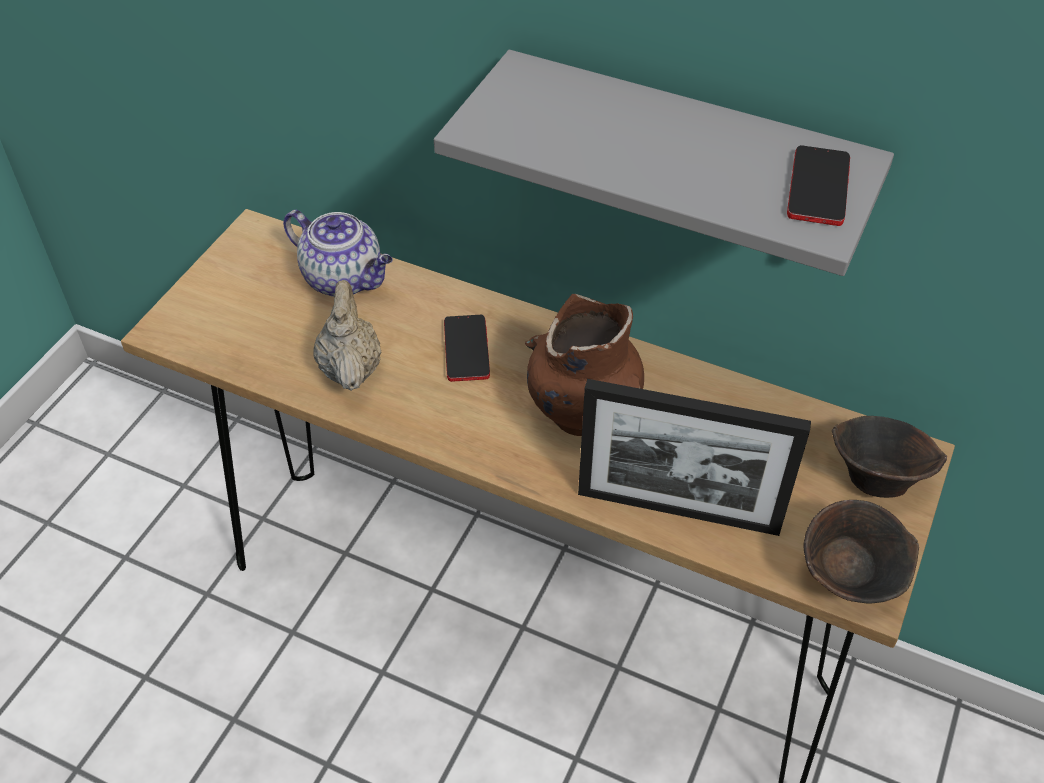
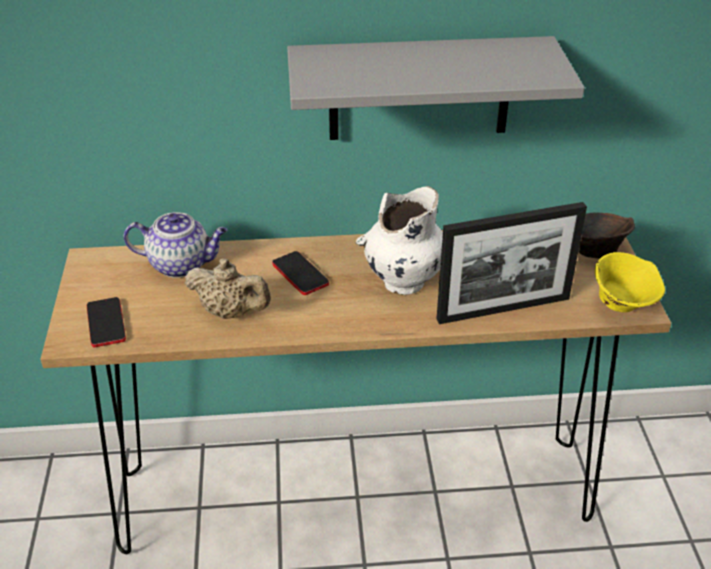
camera: 30 degrees left, 10 degrees down
beige teapot [314,280,381,391] -> beige teapot turned 150 degrees clockwise [185,258,271,319]
brown vase [525,294,644,436] -> white vase [356,186,443,295]
phone [787,145,850,226] -> phone moved to [87,297,126,348]
brown bowl [804,500,919,603] -> yellow bowl [595,252,665,312]

